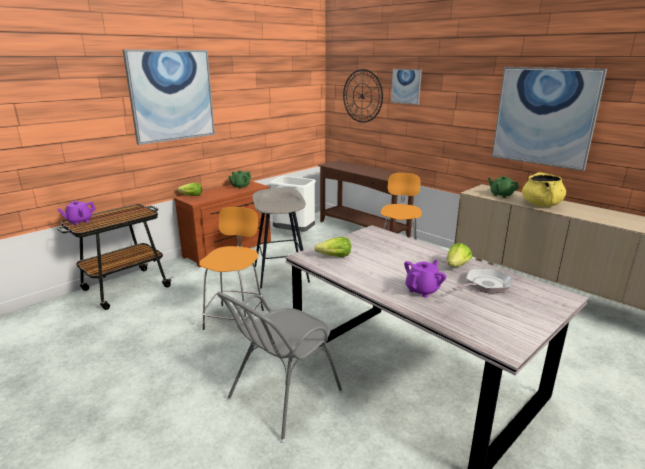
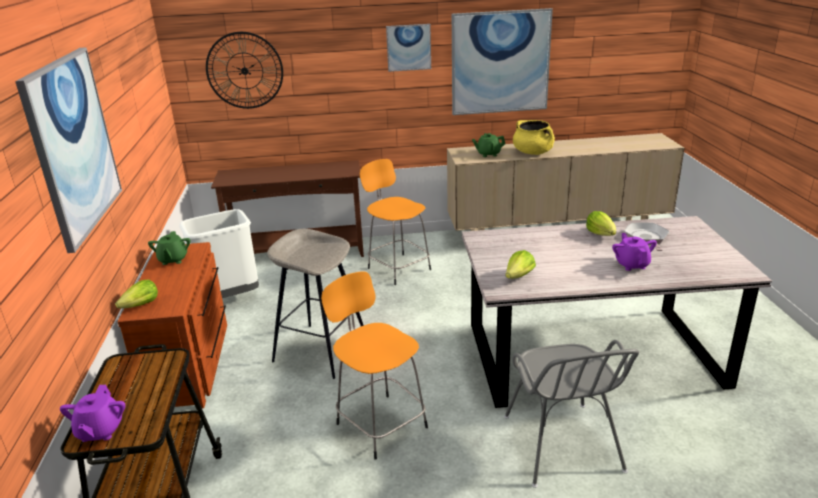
camera: 50 degrees left, 5 degrees up
picture [391,69,422,105] -> picture moved to [386,24,431,72]

